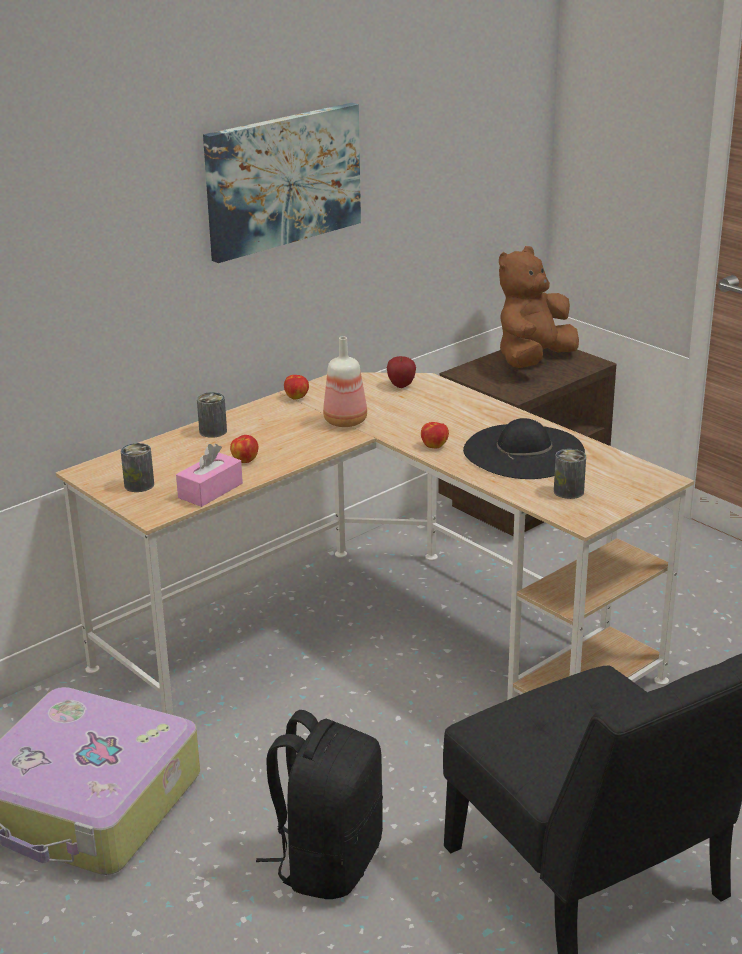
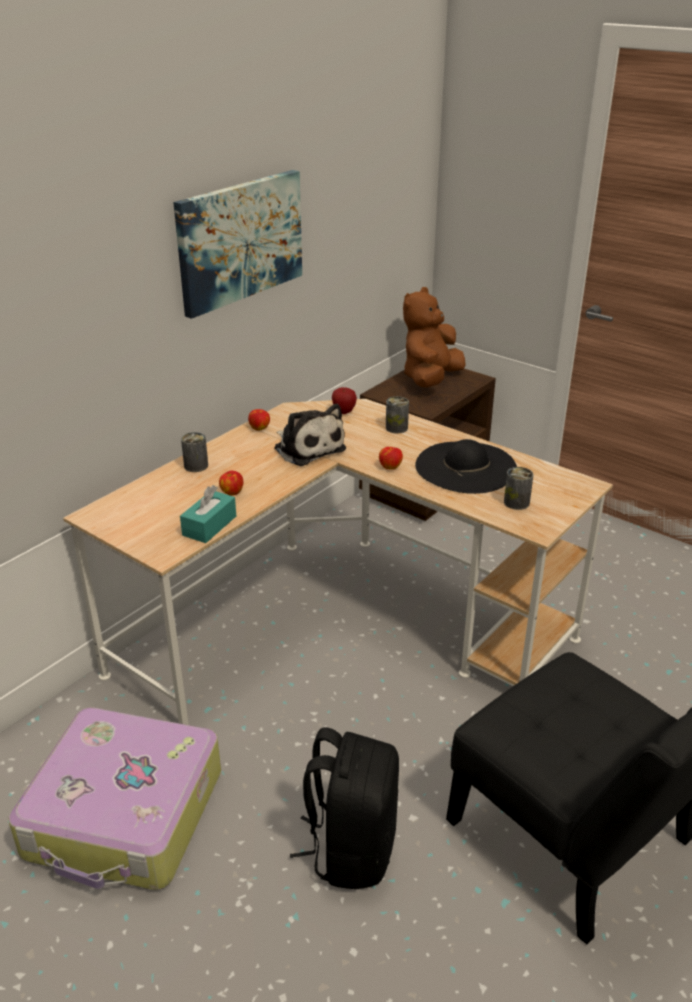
camera: 10 degrees left, 5 degrees up
can [121,443,154,492] -> can moved to [386,396,409,434]
pink tissue box [176,444,243,507] -> turquoise tissue box [180,485,236,543]
bottle [323,336,367,427] -> plush toy [274,404,346,466]

